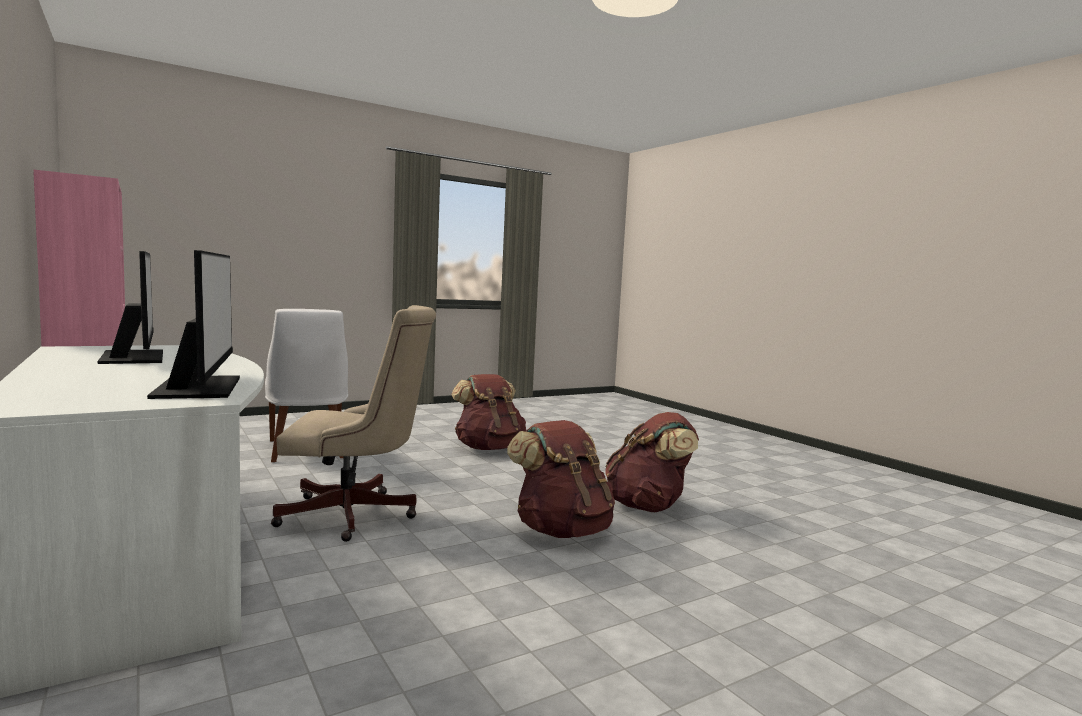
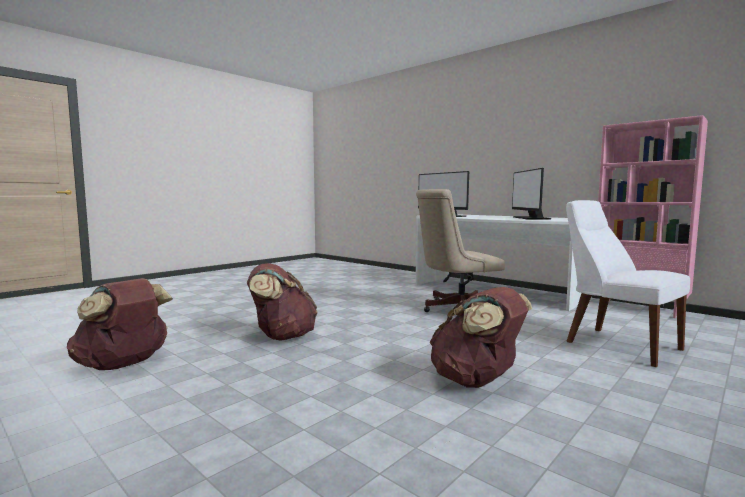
camera: 165 degrees right, 0 degrees up
monitor [98,251,163,364] -> monitor turned 45 degrees clockwise [512,168,551,219]
brown backpack [507,420,615,538] -> brown backpack moved to [67,278,173,370]

